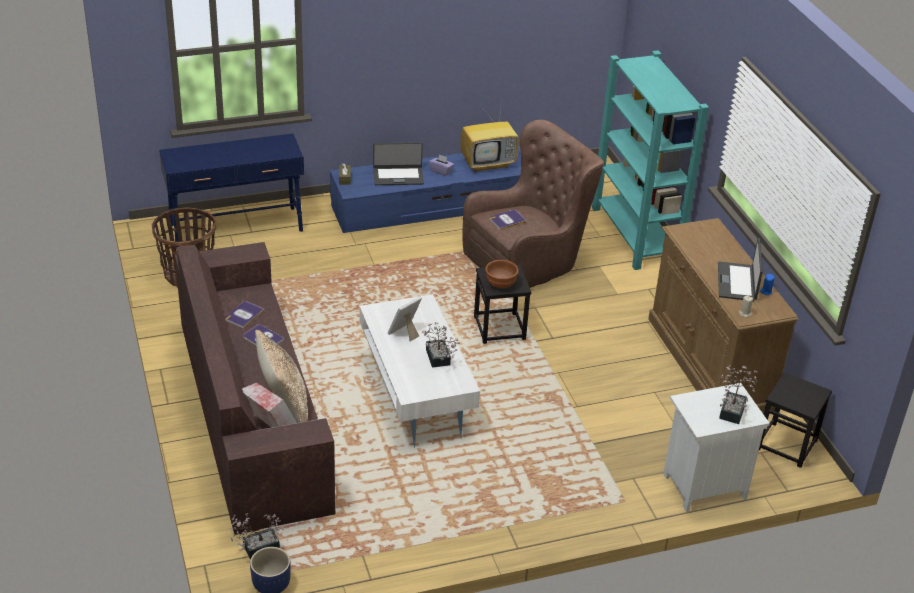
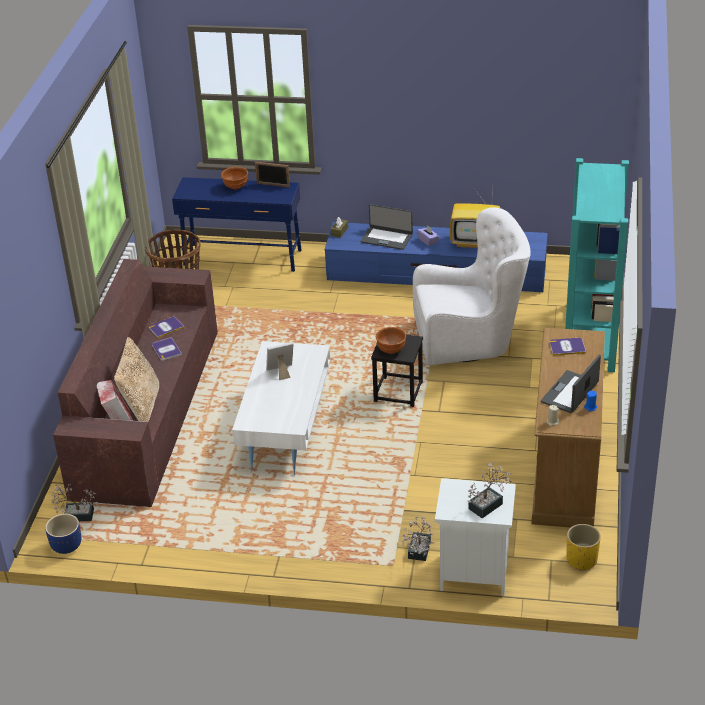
camera: 30 degrees right, 0 degrees up
potted plant [422,322,460,368] -> potted plant moved to [402,517,434,561]
brown armchair [463,120,604,288] -> white armchair [413,207,531,365]
book [490,210,527,230] -> book moved to [550,338,586,356]
black stool [759,372,832,468] -> yellow planter [566,524,601,571]
none -> brown bowl [221,167,248,189]
none -> picture frame [255,162,290,188]

